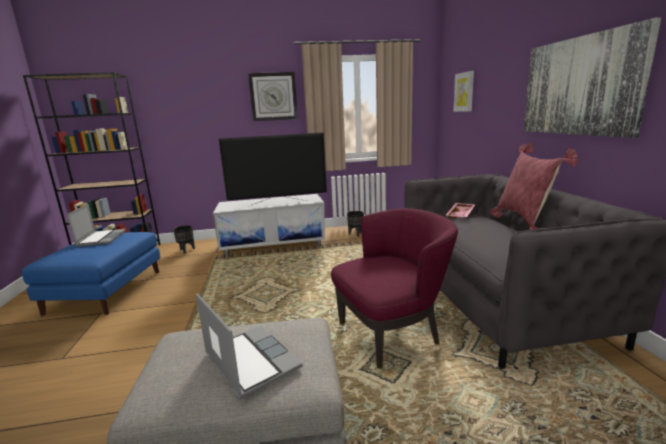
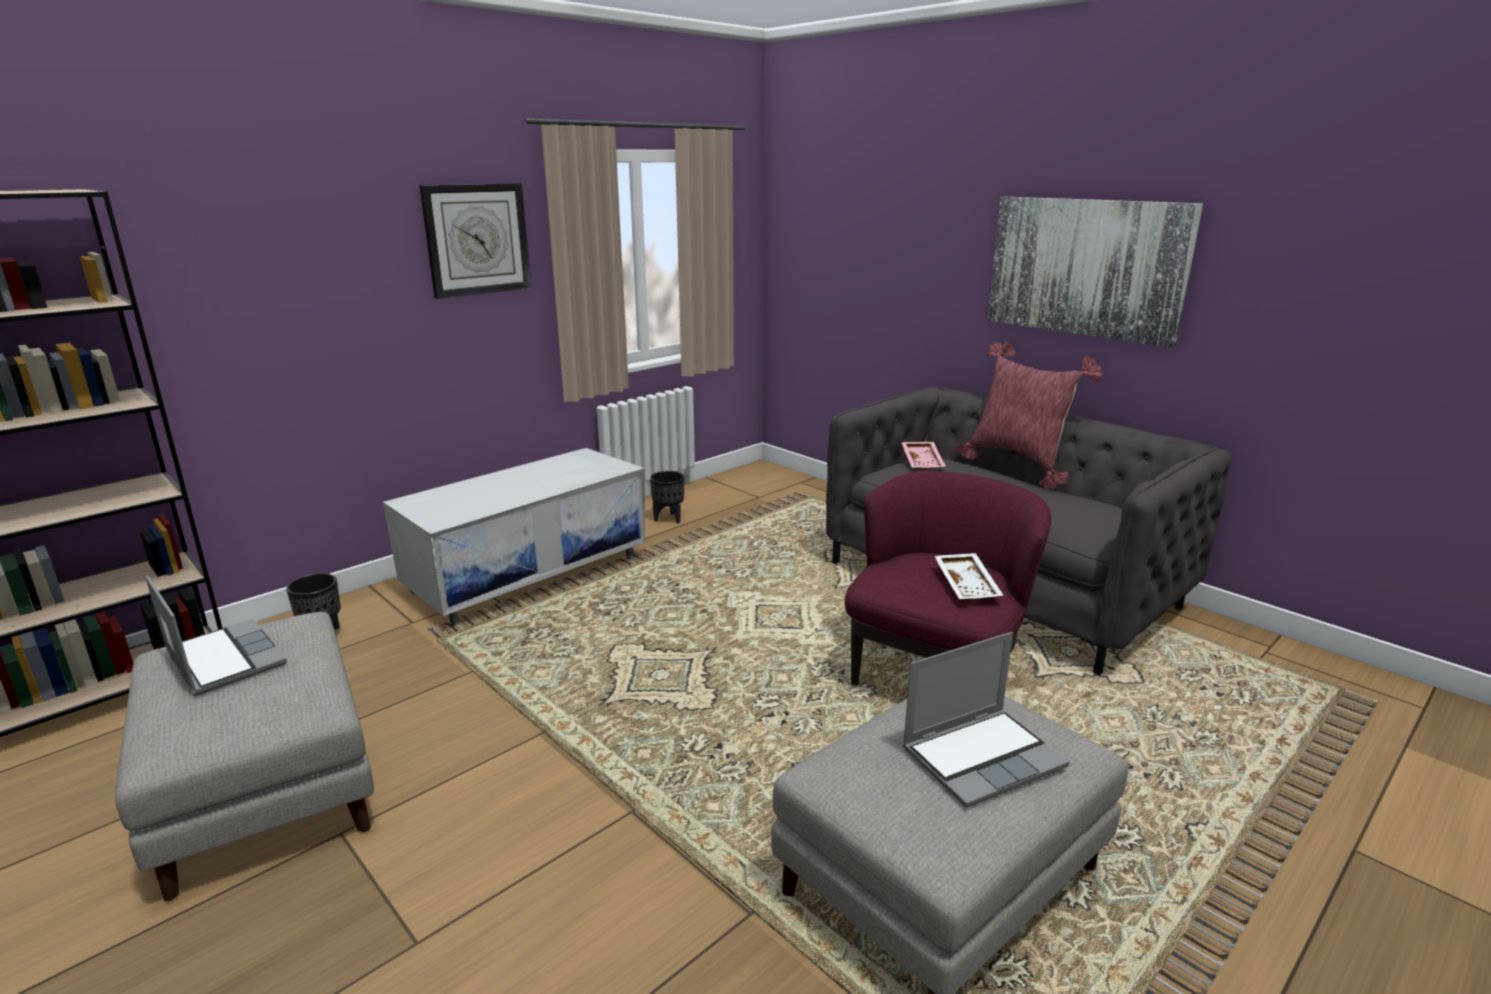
camera: 35 degrees left, 5 degrees up
blue ottoman [22,232,161,316] -> grey ottoman [115,612,374,901]
laptop [196,293,303,400] -> laptop turned 135 degrees clockwise [902,632,1070,808]
television [219,133,327,205] -> none
picture [453,71,474,112] -> none
none -> white tray [935,553,1003,602]

